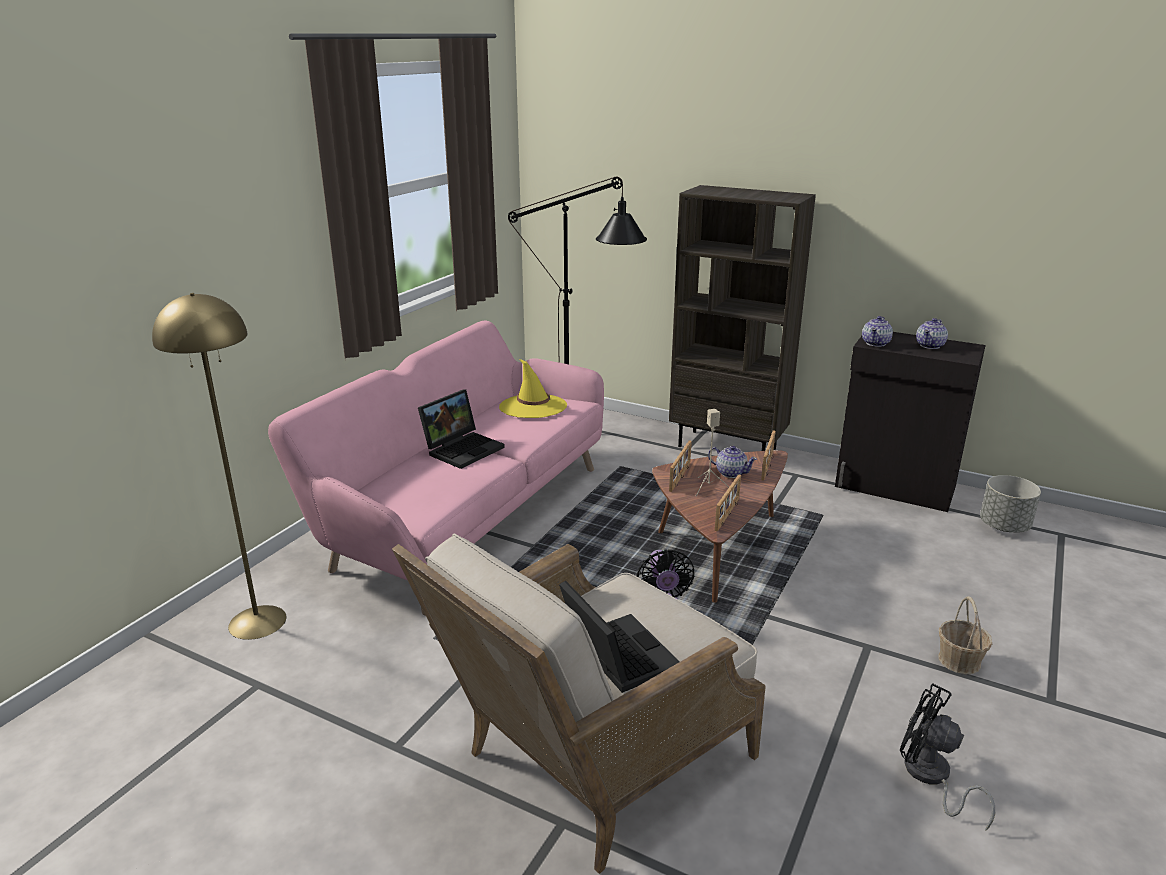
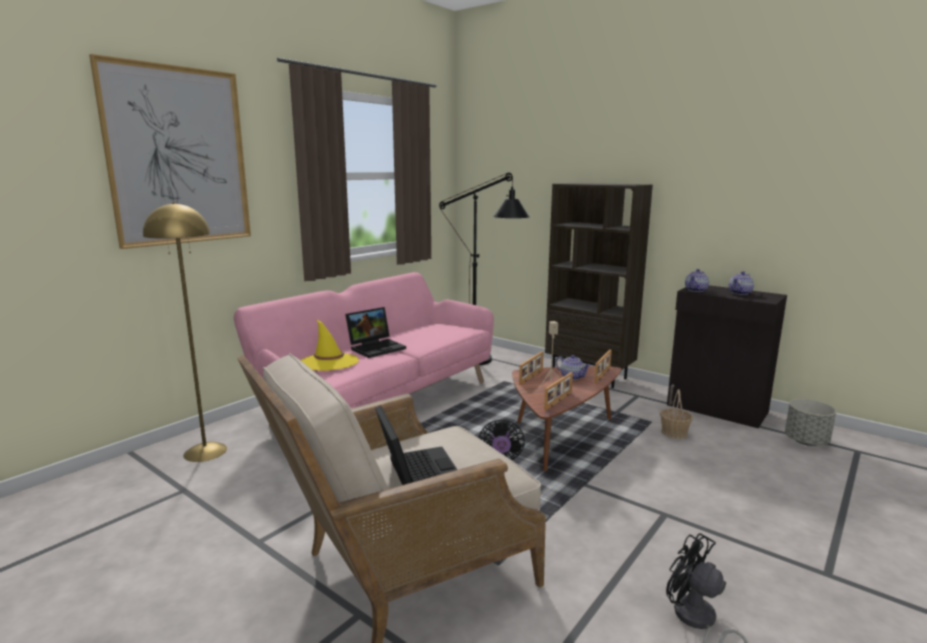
camera: 10 degrees right, 10 degrees down
yellow hat [499,359,567,418] -> yellow hat moved to [301,319,359,371]
basket [938,596,992,674] -> basket moved to [660,389,693,439]
none -> picture [89,54,251,249]

